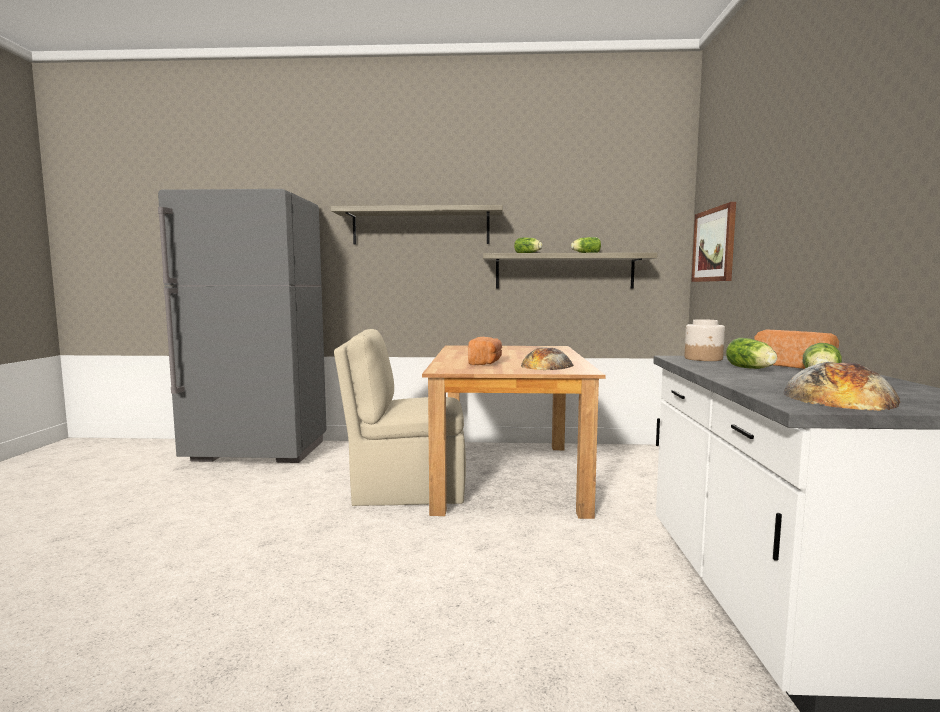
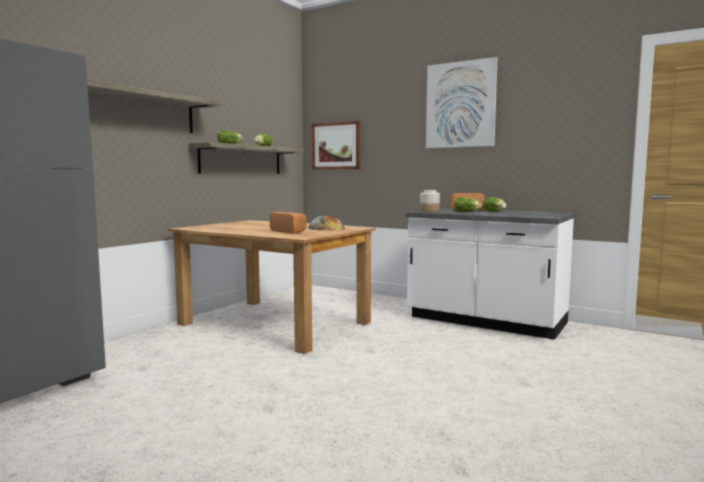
camera: 60 degrees left, 0 degrees up
beige chair [334,329,466,506] -> none
bread [783,362,900,411] -> none
none -> picture [426,57,498,148]

